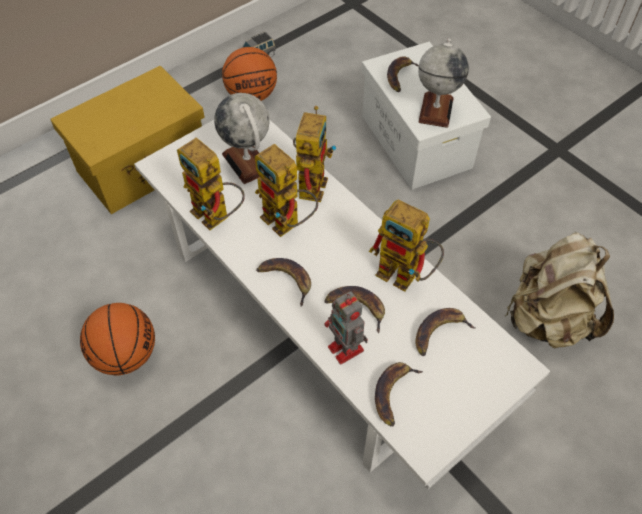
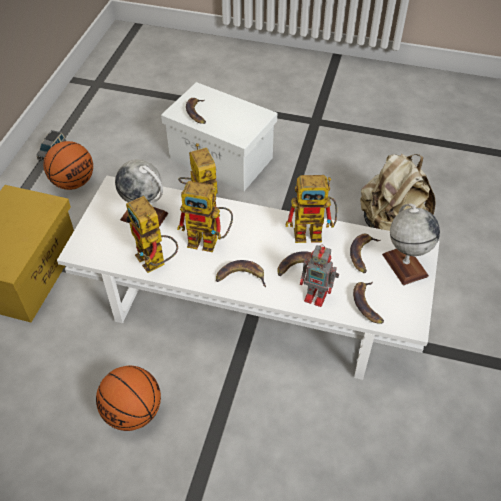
camera: 35 degrees left, 5 degrees down
toy robot [177,137,245,230] -> toy robot turned 45 degrees clockwise [126,196,178,273]
globe [418,38,469,128] -> globe moved to [382,203,440,285]

